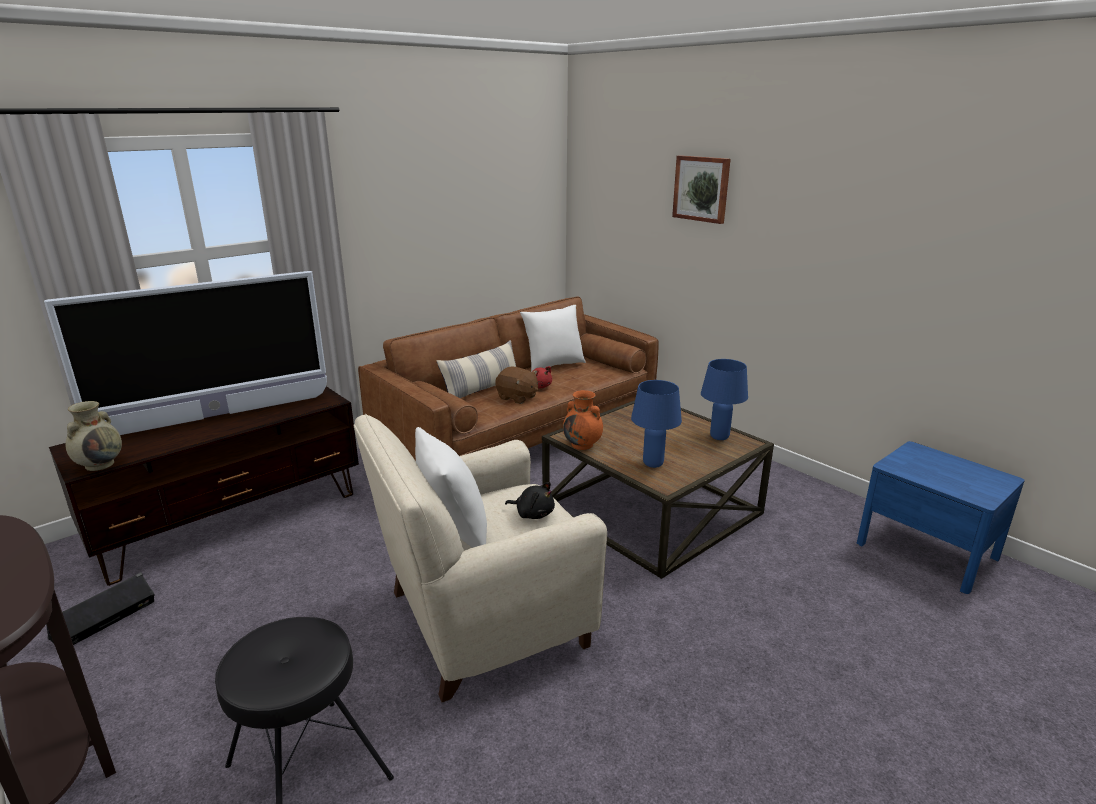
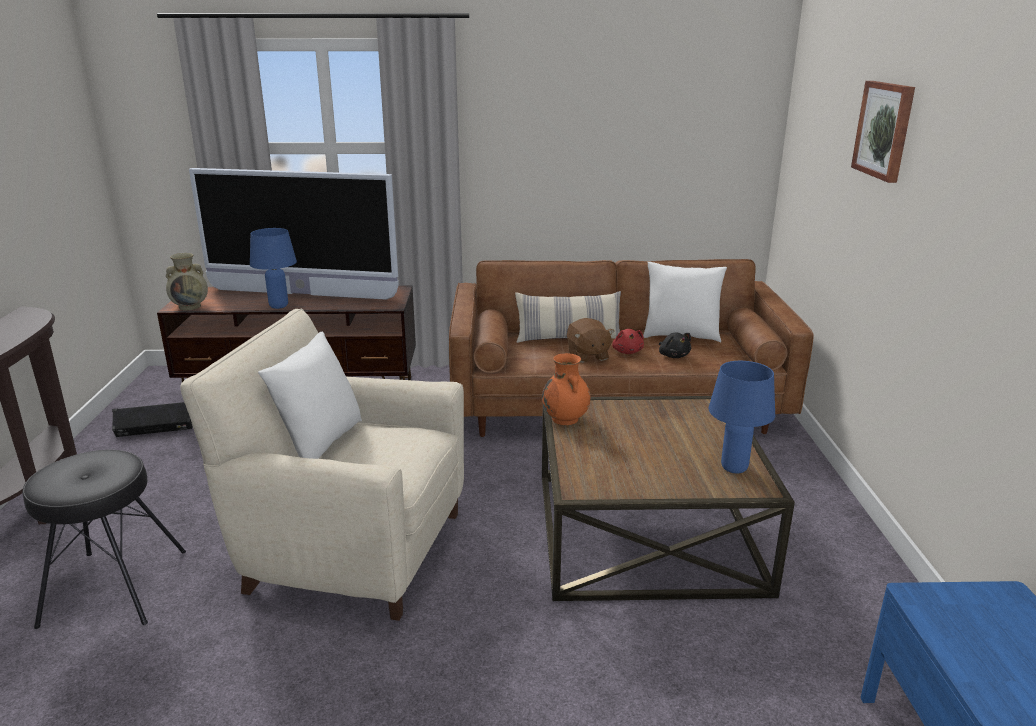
camera: 40 degrees right, 0 degrees up
black plush toy [505,482,555,519] -> black plush toy moved to [659,333,691,358]
blue table lamp [631,380,682,468] -> blue table lamp moved to [250,228,297,309]

